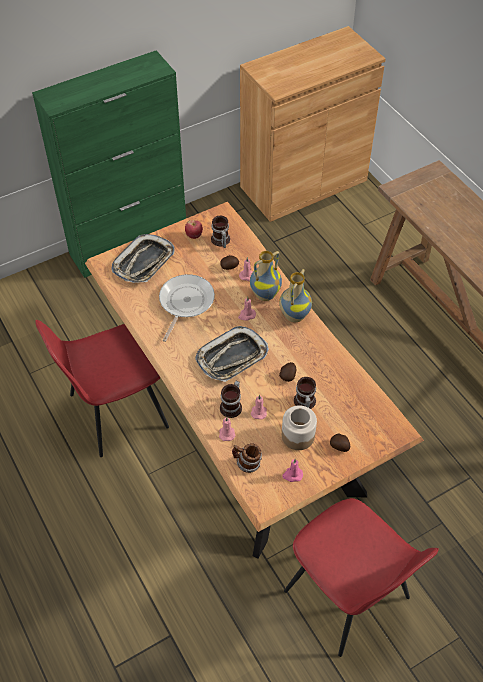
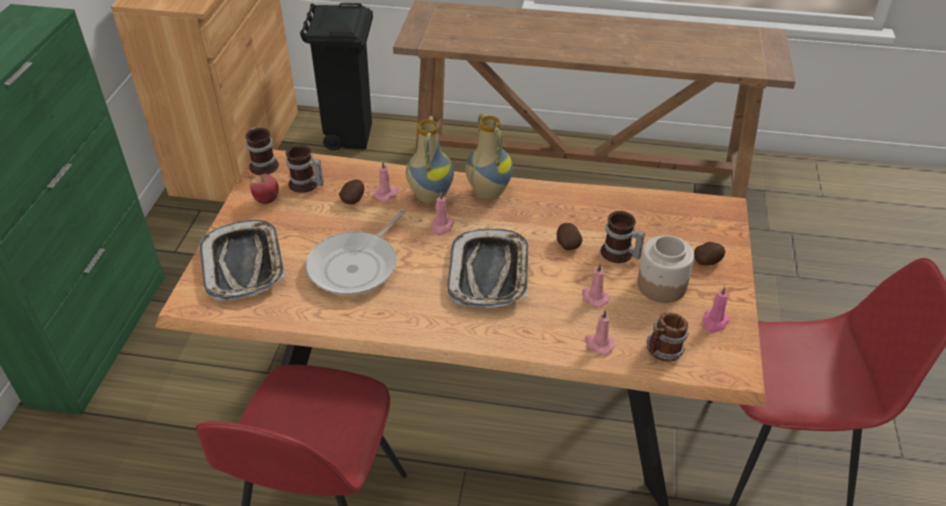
camera: 50 degrees left, 10 degrees down
frying pan [159,274,215,342] -> frying pan turned 120 degrees counterclockwise [306,209,406,295]
mug [220,381,242,418] -> mug moved to [245,127,279,175]
none -> black trash can [300,3,373,151]

